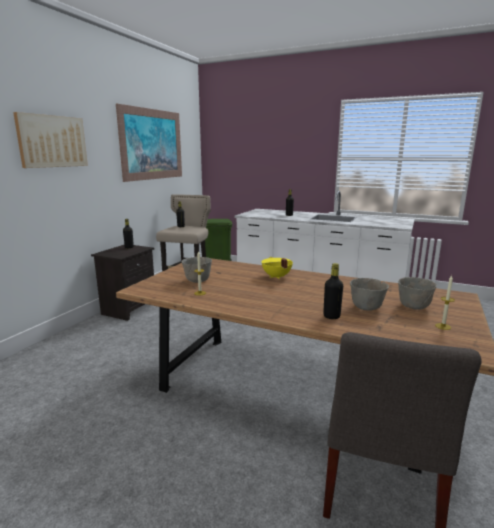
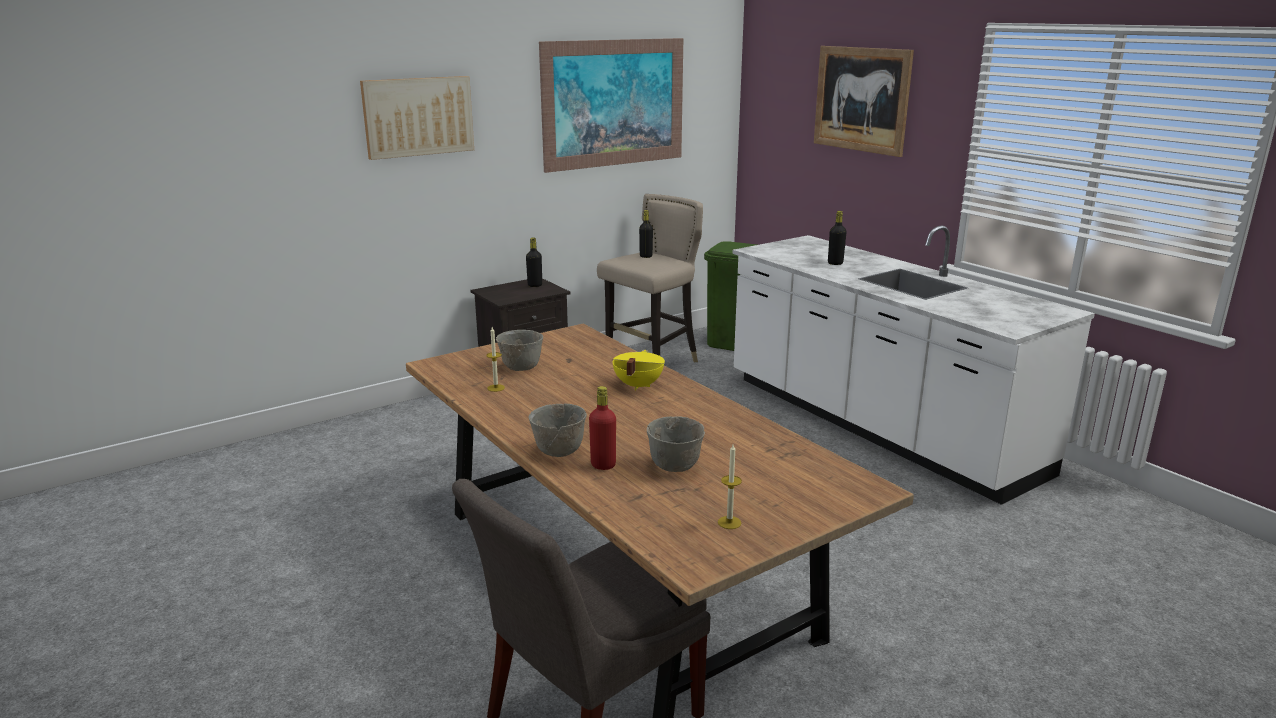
camera: 30 degrees right, 5 degrees up
black bottle [323,263,343,319] -> red bottle [589,386,616,470]
grey bowl [398,277,437,310] -> grey bowl moved to [529,403,587,457]
none -> picture [814,46,914,157]

